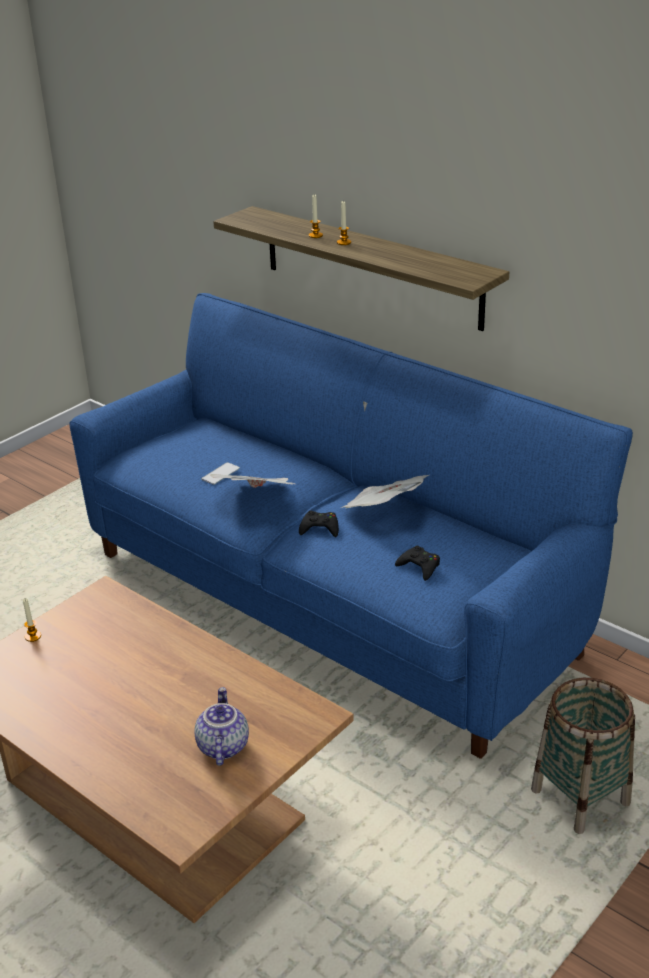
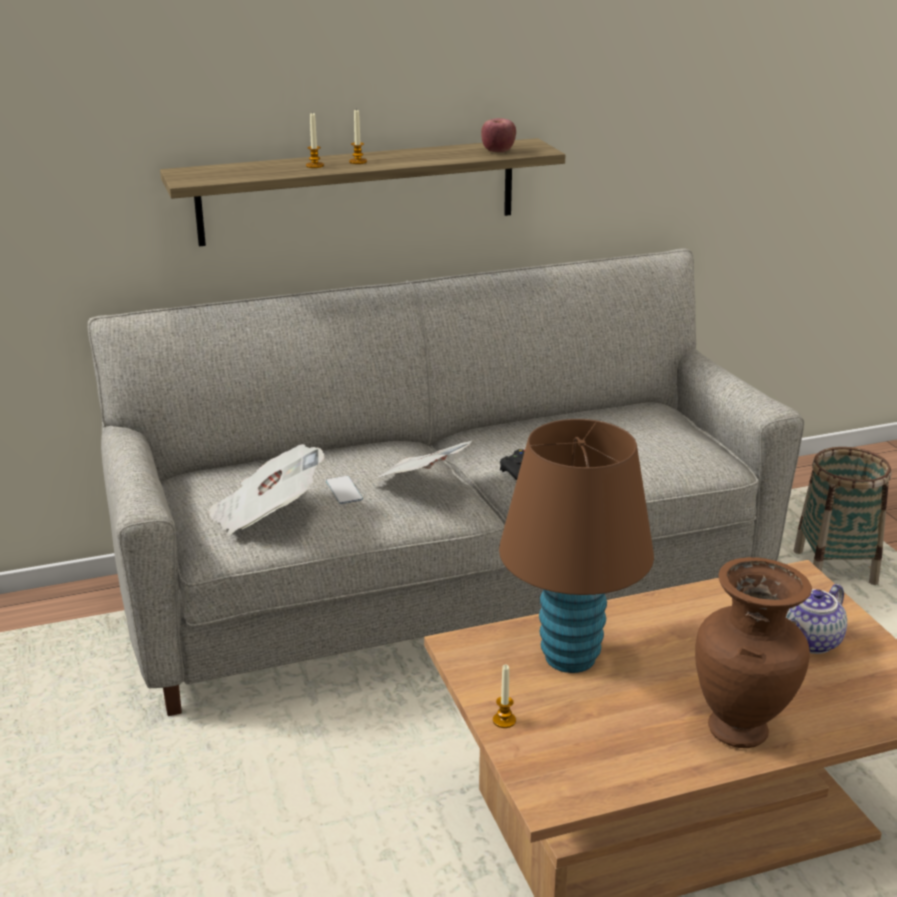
camera: 60 degrees left, 5 degrees down
blue sofa [69,293,633,759] -> grey sofa [88,248,804,716]
teapot [194,687,249,766] -> teapot turned 75 degrees counterclockwise [786,584,847,654]
newspaper [341,475,429,508] -> newspaper moved to [208,444,325,535]
black game controller [395,546,440,581] -> none
none -> apple [481,118,516,152]
none -> brown table lamp [499,419,654,673]
none -> brown vase [695,557,812,748]

